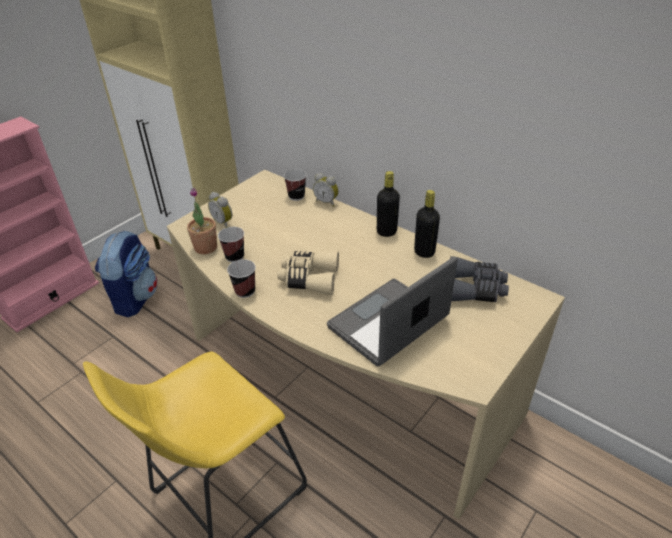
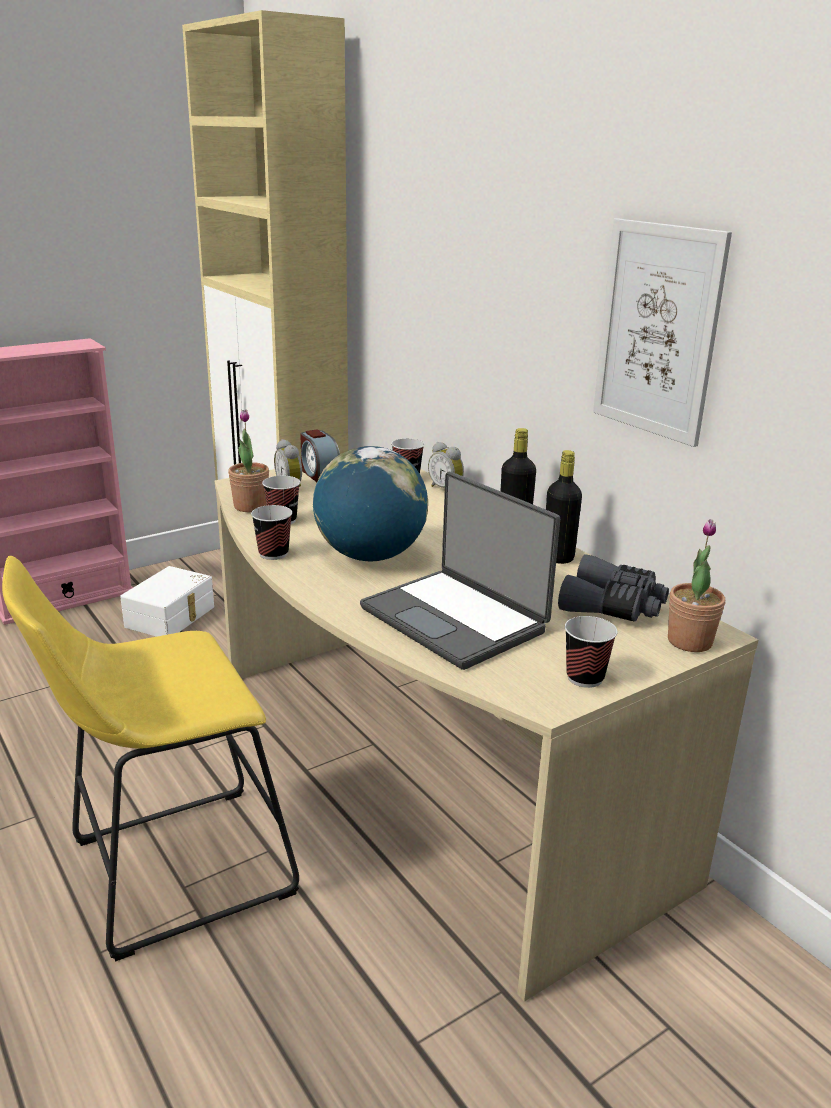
camera: 15 degrees right, 15 degrees down
backpack [95,231,157,317] -> white storage box [120,566,214,637]
beige binoculars [277,251,339,295] -> globe [313,446,428,561]
laptop [327,257,458,367] -> laptop turned 105 degrees counterclockwise [360,472,560,670]
none -> alarm clock [300,430,340,482]
none -> cup [565,616,618,688]
none -> picture [593,218,732,447]
none -> potted plant [668,519,725,652]

